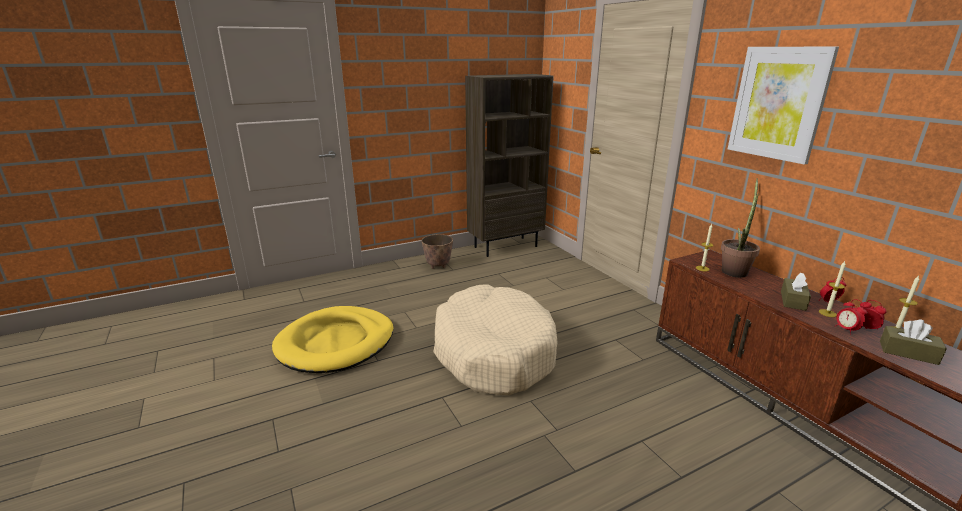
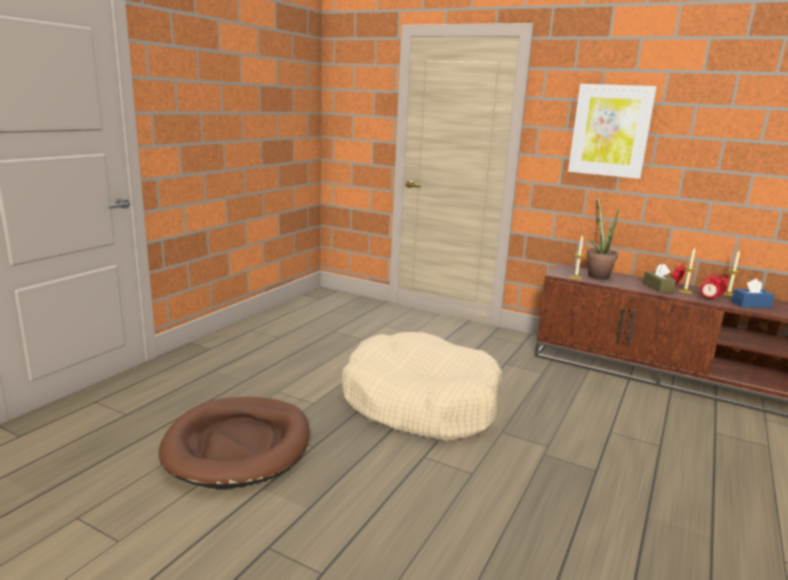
camera: 35 degrees left, 5 degrees down
yellow dog bed [272,306,393,373] -> brown dog bed [159,397,310,489]
planter [421,234,453,269] -> none
brown bookcase [465,74,554,257] -> none
brown tissue box [880,320,947,365] -> blue tissue box [731,279,775,308]

